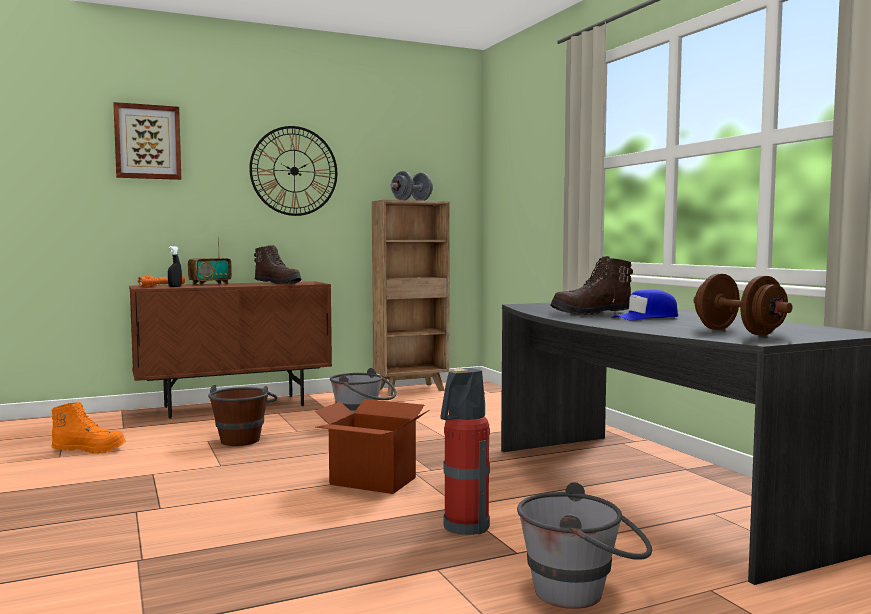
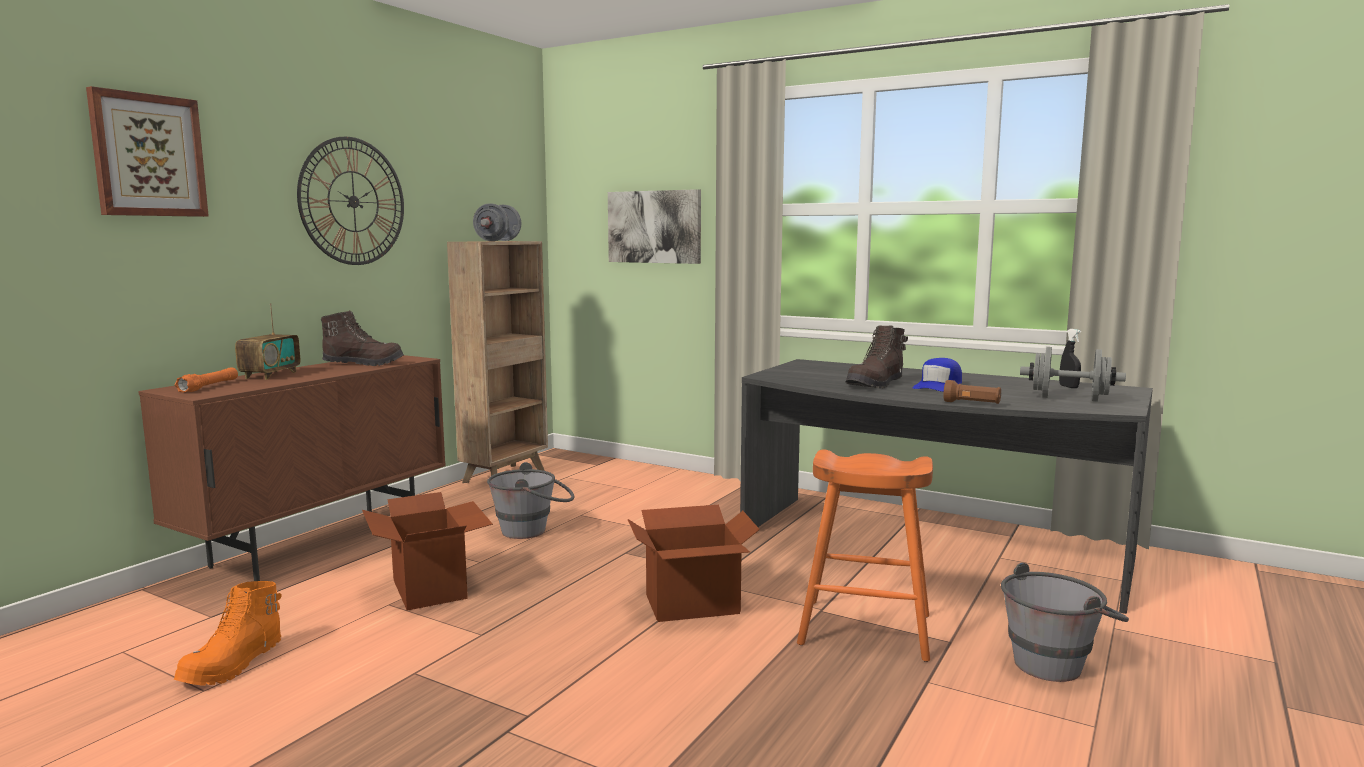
camera: 35 degrees left, 5 degrees up
orange boot [51,401,126,454] -> orange boot turned 150 degrees clockwise [174,581,282,686]
black spray bottle [168,246,182,287] -> black spray bottle moved to [1059,329,1081,388]
brown bucket [208,385,278,446] -> cardboard box [362,492,493,611]
fire extinguisher [440,368,490,535] -> orange stool [797,449,933,662]
brown dumbbell [693,274,792,336] -> grey dumbbell [1020,347,1126,402]
none -> picture [608,189,701,264]
none -> brown flashlight [943,380,1001,404]

